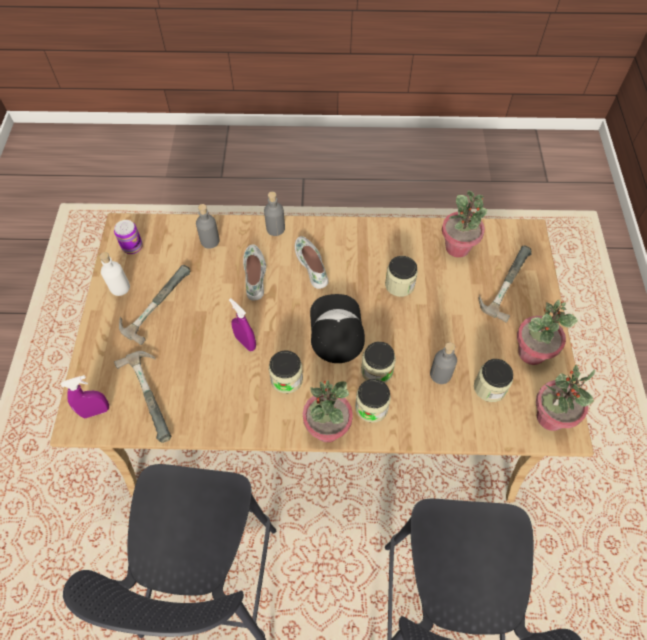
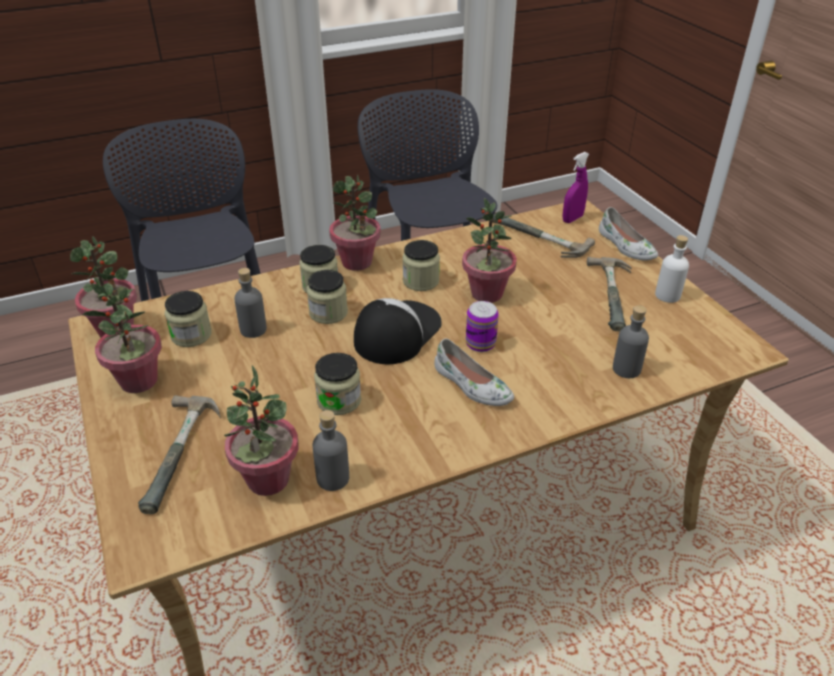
camera: 155 degrees right, 20 degrees down
can [114,220,143,254] -> can moved to [466,301,499,352]
purple spray bottle [229,298,256,351] -> potted plant [462,198,517,303]
white shoe [243,244,266,300] -> white shoe moved to [599,207,658,261]
grey bottle [264,192,285,236] -> grey bottle moved to [313,410,349,491]
cap [310,294,365,363] -> cap turned 120 degrees counterclockwise [354,298,442,364]

